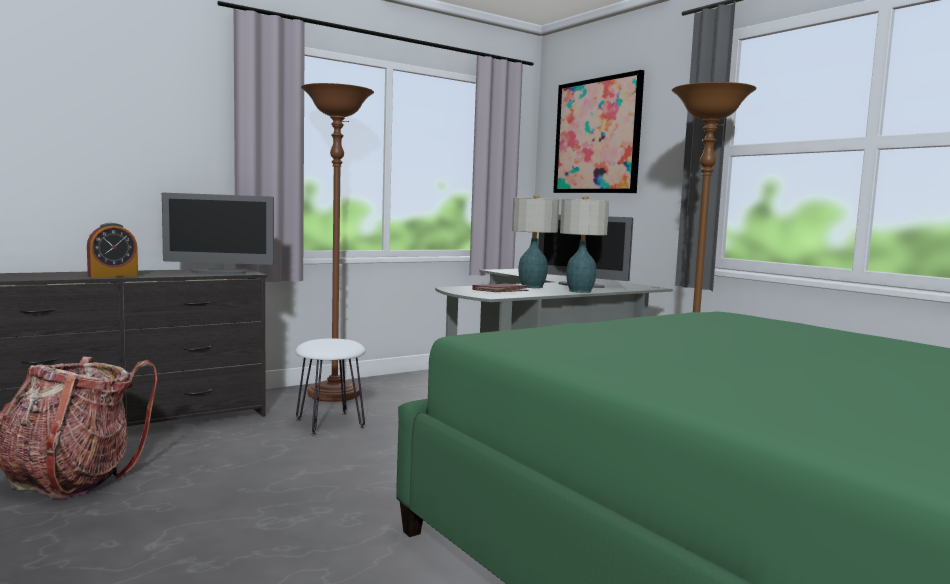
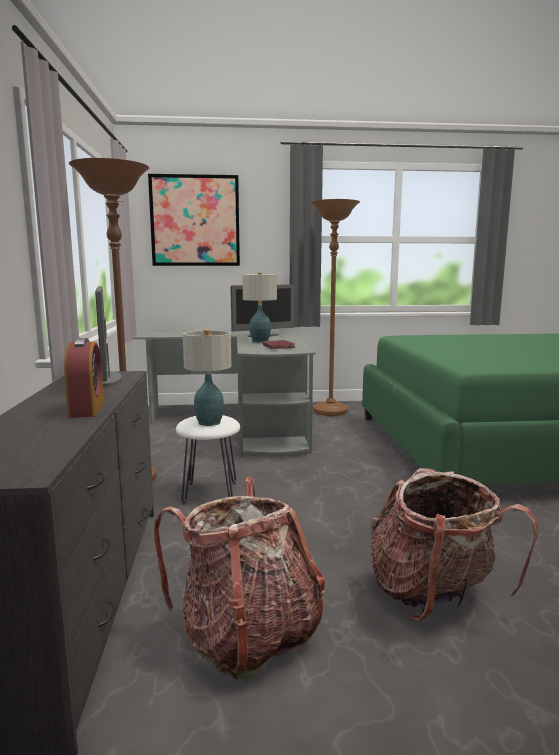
camera: 60 degrees left, 5 degrees up
monitor [162,193,274,274] -> monitor turned 135 degrees clockwise [95,286,122,386]
table lamp [560,196,609,293] -> table lamp moved to [183,329,231,426]
none -> backpack [370,468,538,621]

